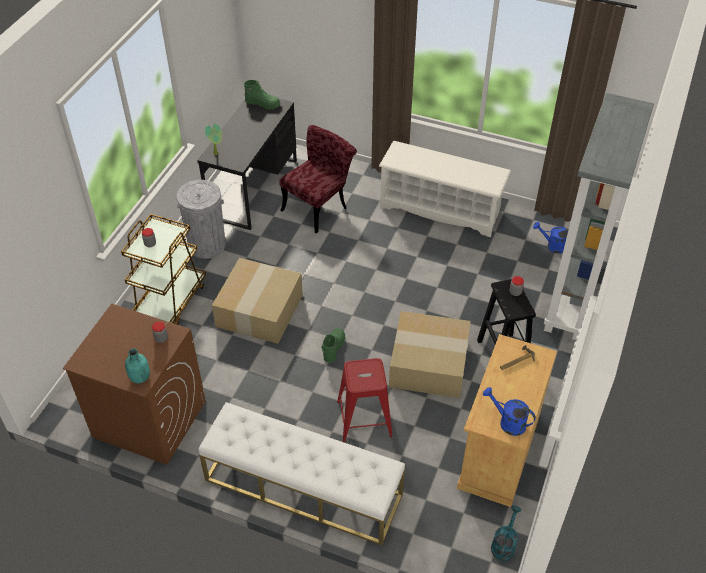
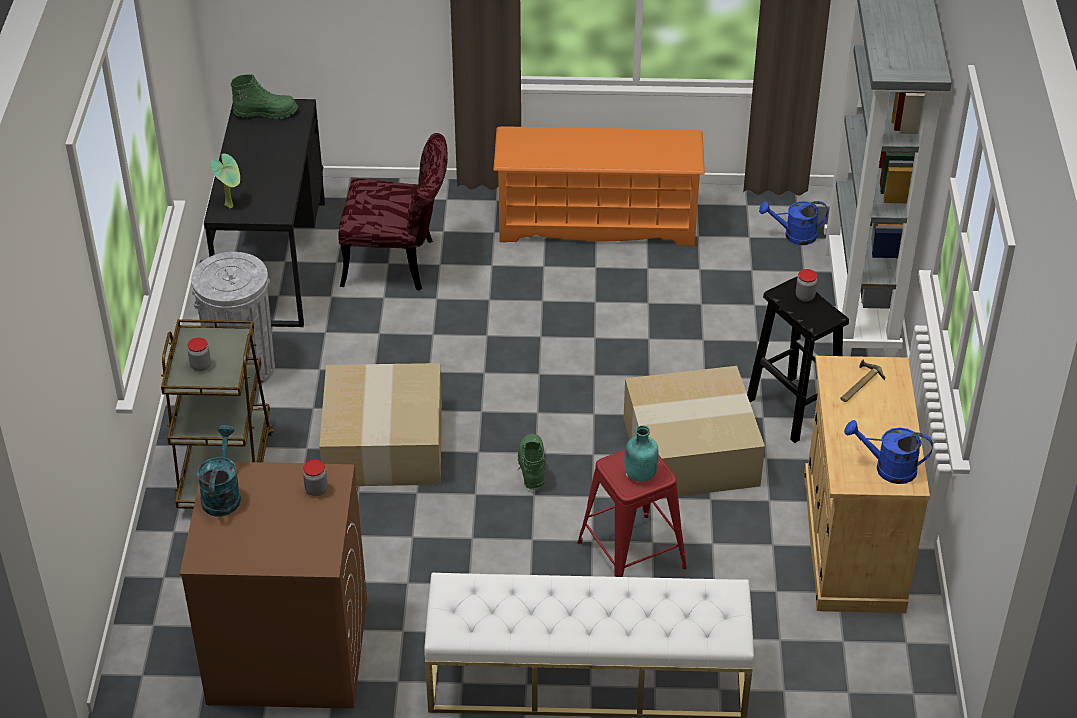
camera: 20 degrees left, 5 degrees down
turquoise bottle [125,349,150,383] -> turquoise bottle moved to [624,425,659,482]
red chair [279,125,357,233] -> red chair turned 75 degrees clockwise [338,133,448,291]
white shoe rack [379,141,511,237] -> orange shoe rack [493,126,705,246]
turquoise watering can [491,505,521,561] -> turquoise watering can moved to [197,425,241,517]

